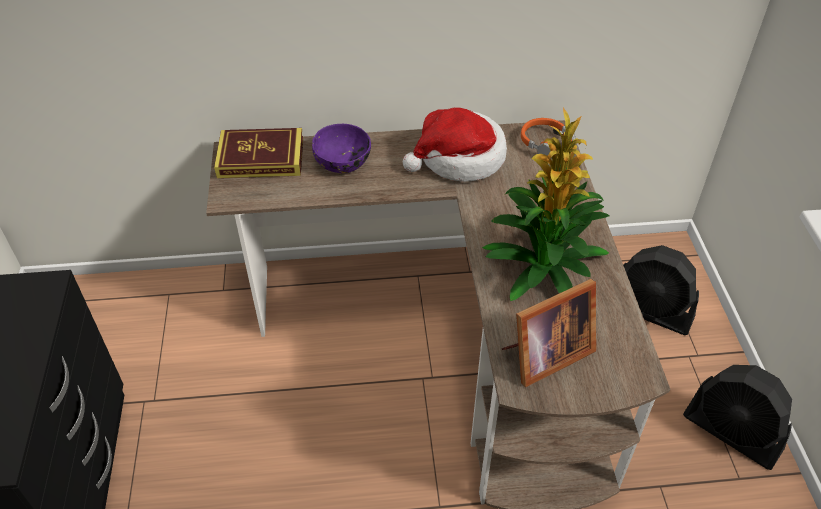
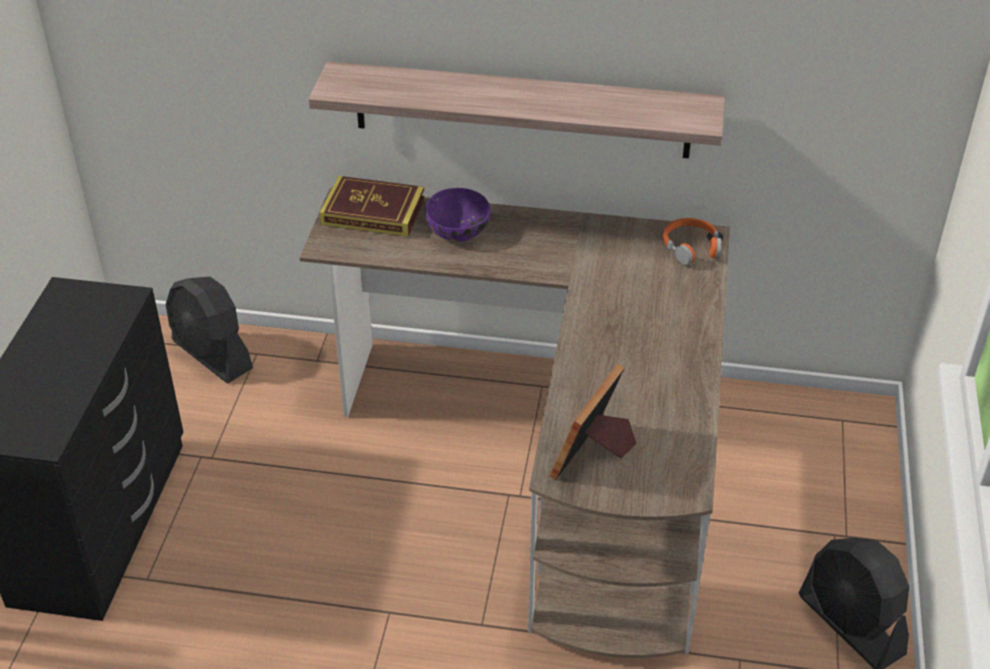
camera: 15 degrees right, 5 degrees down
hat [403,108,507,182] -> none
potted plant [482,108,609,301] -> none
picture frame [502,279,596,387] -> picture frame turned 135 degrees clockwise [550,363,636,480]
black fan [623,245,699,335] -> black fan moved to [166,277,253,384]
none -> shelf [308,61,725,158]

